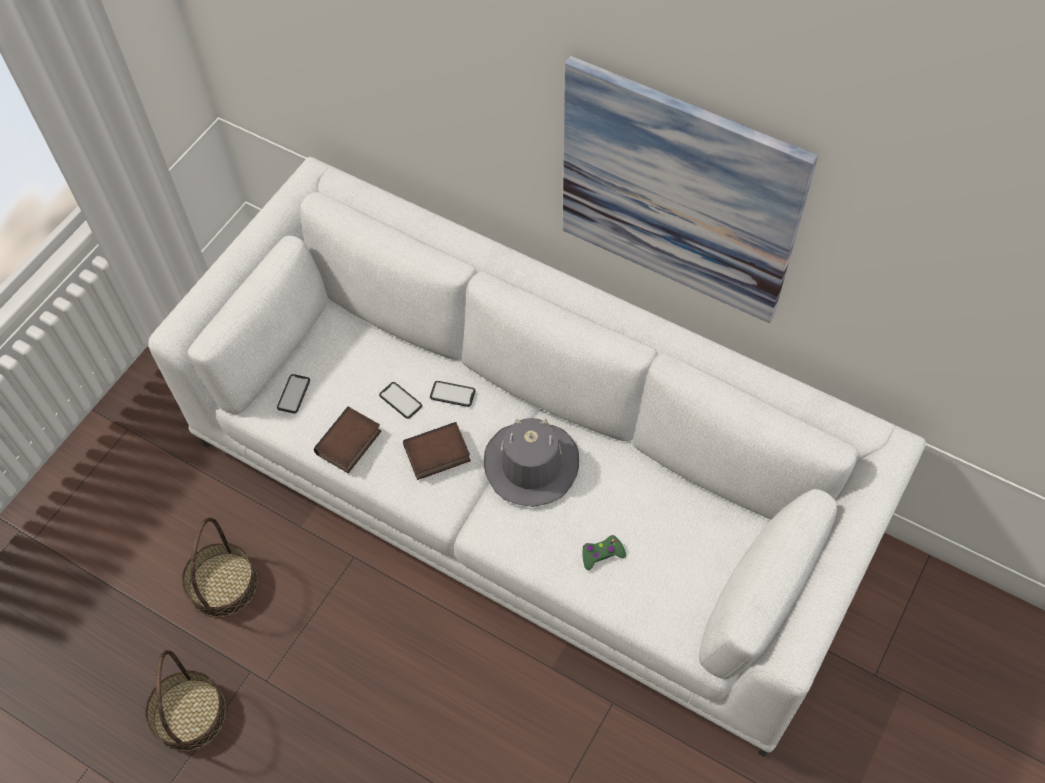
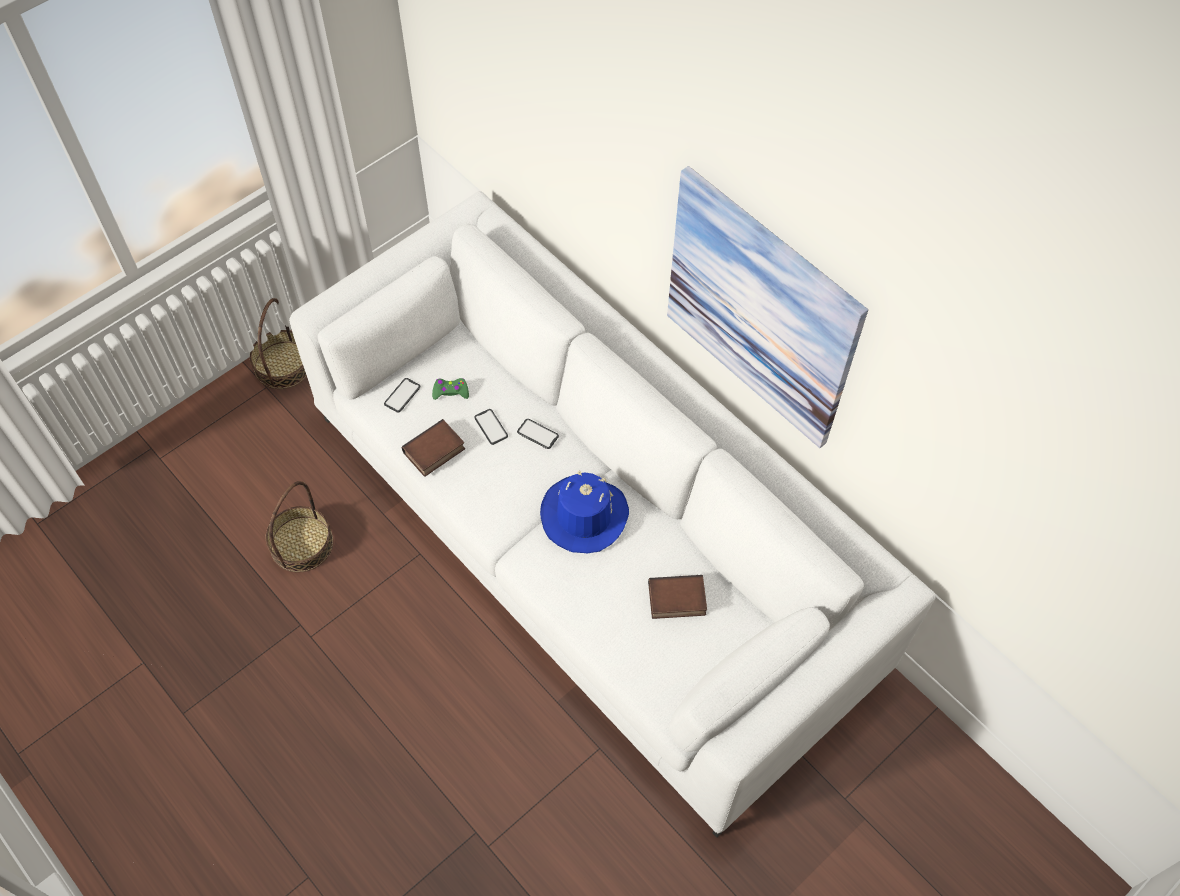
camera: 15 degrees right, 0 degrees up
basket [145,650,227,752] -> basket moved to [250,298,307,389]
book [403,422,471,480] -> book moved to [648,575,707,619]
grey hat [484,418,579,507] -> blue hat [540,470,629,553]
green game controller [582,535,626,570] -> green game controller moved to [432,378,469,400]

